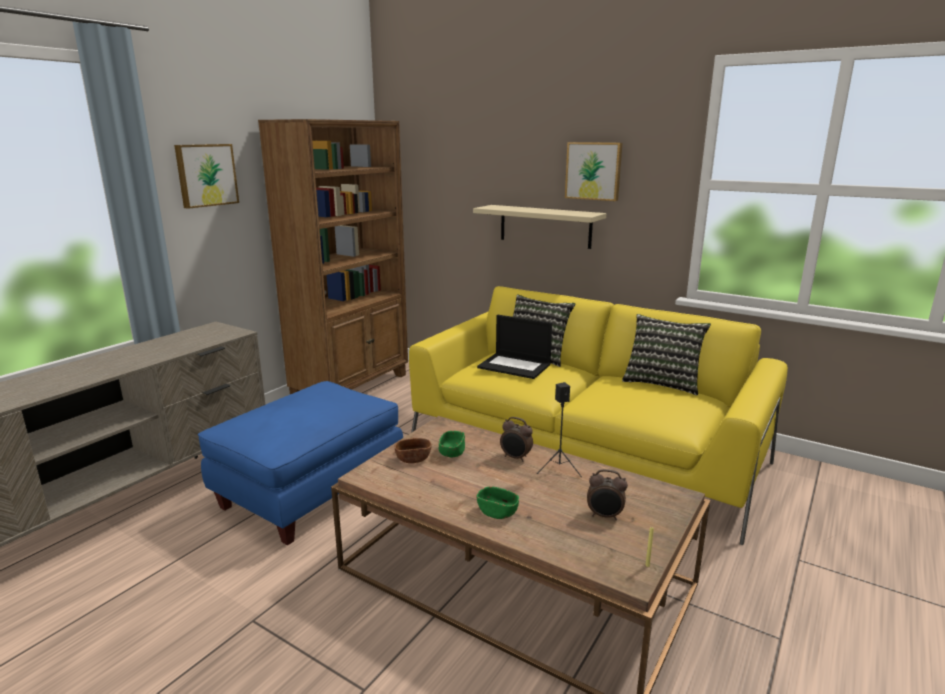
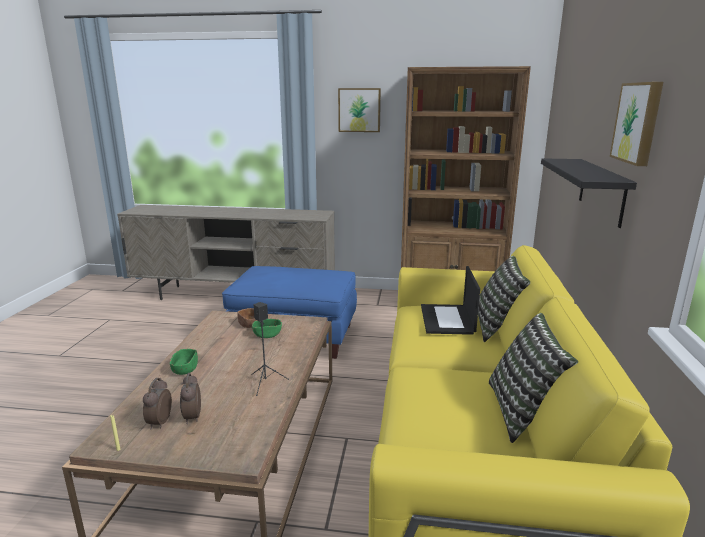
camera: 65 degrees right, 0 degrees up
beige shelf [473,205,606,249] -> black shelf [541,158,637,228]
alarm clock [500,417,533,462] -> alarm clock moved to [143,378,172,429]

